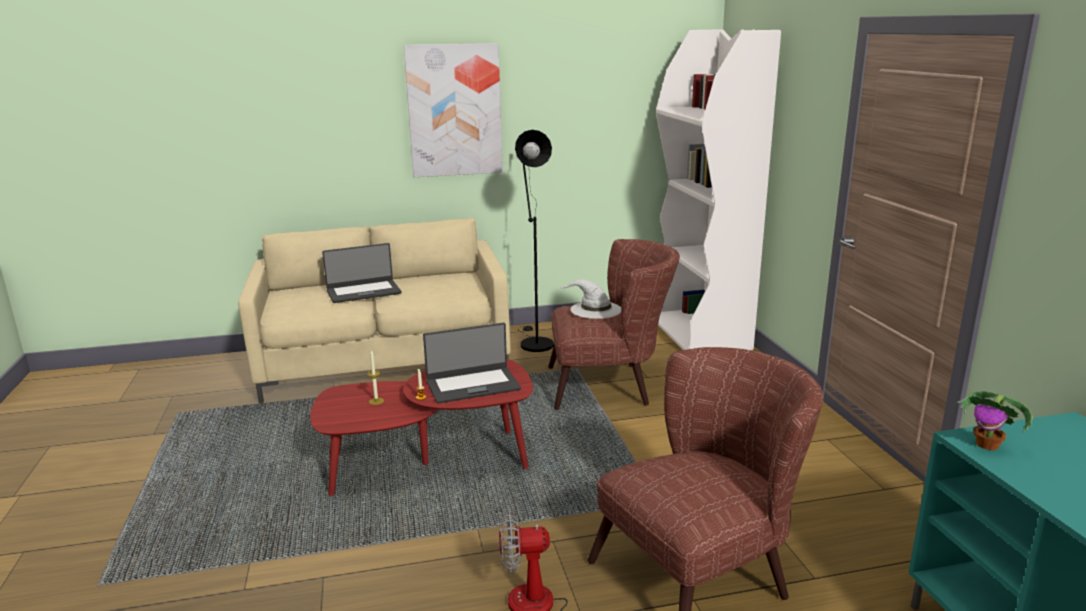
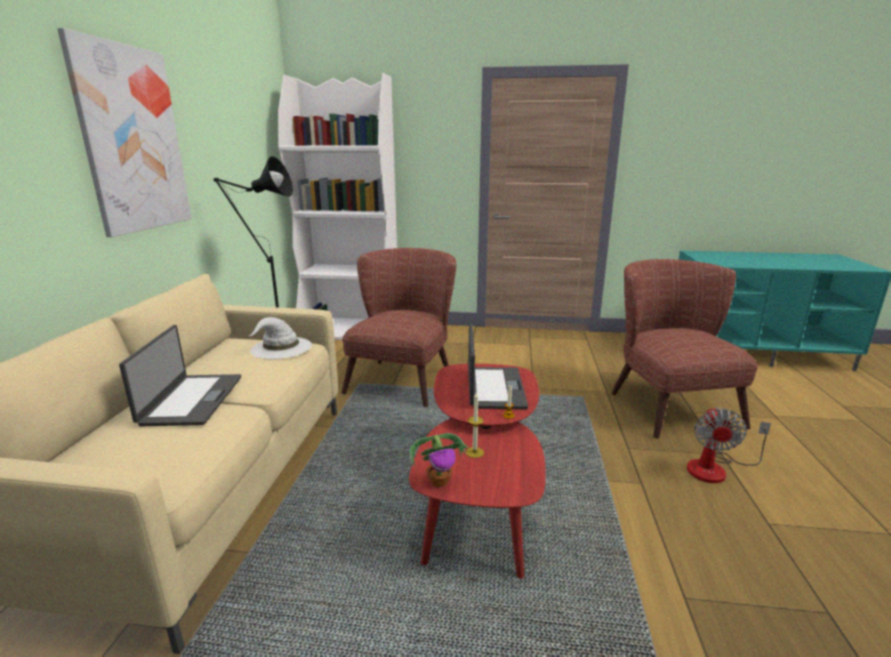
camera: 70 degrees left, 0 degrees up
white hat [559,279,621,319] -> white hat moved to [249,317,312,359]
potted plant [957,391,1033,450] -> potted plant moved to [409,433,469,487]

